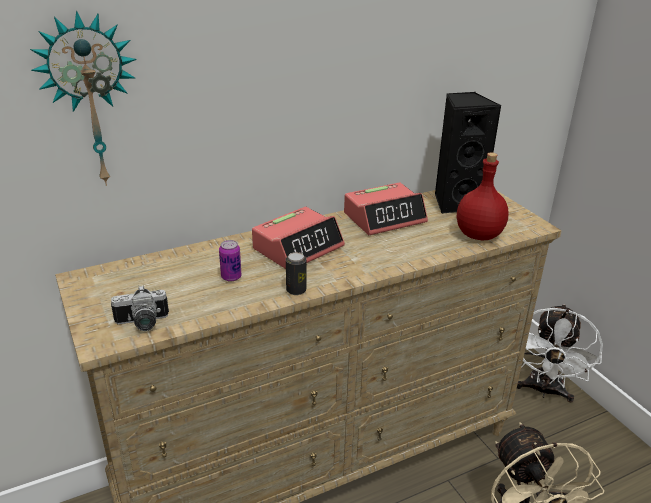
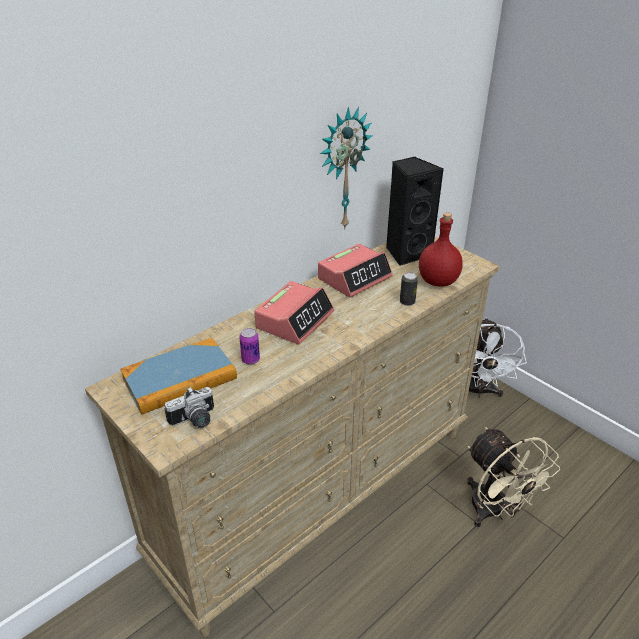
camera: 15 degrees left, 5 degrees up
wall clock [30,11,137,186] -> wall clock moved to [320,107,372,230]
can [286,252,306,295] -> can moved to [400,272,418,306]
none -> book [120,338,237,415]

